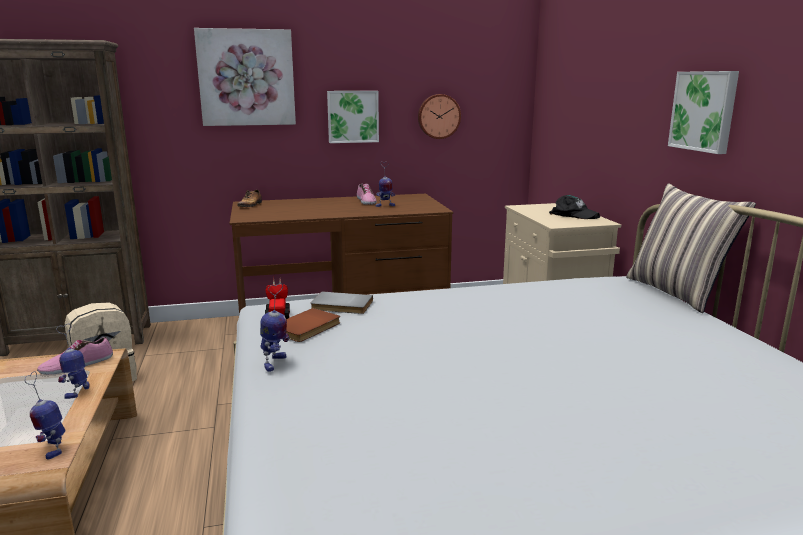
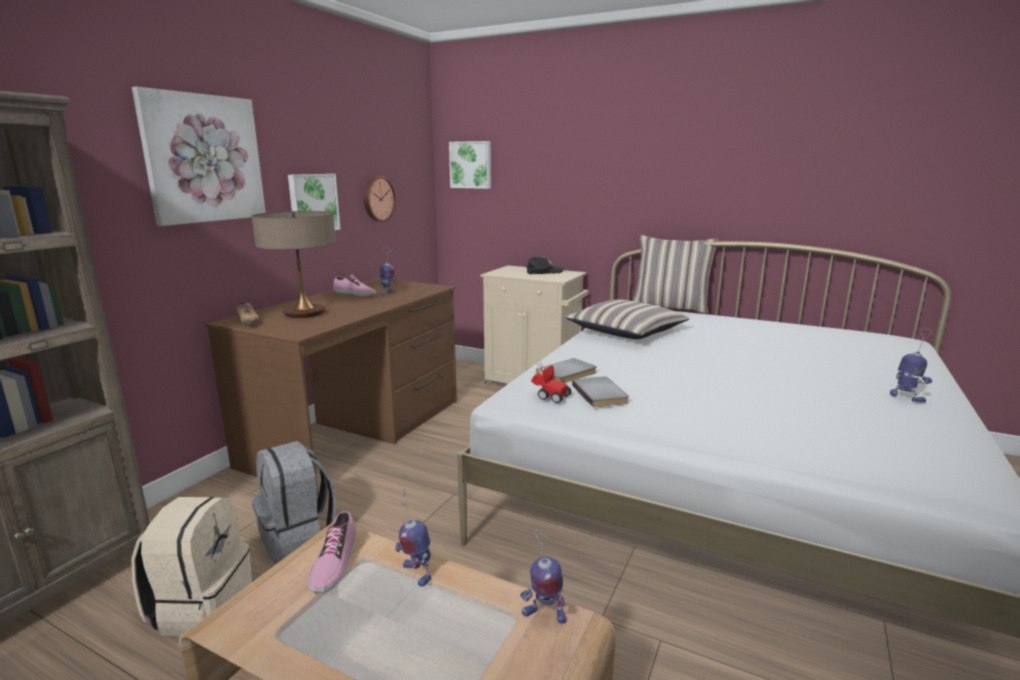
camera: 50 degrees left, 0 degrees up
toy robot [260,283,289,372] -> toy robot moved to [890,327,932,403]
brown book [286,308,340,342] -> grey book [572,377,629,407]
picture [668,71,739,154] -> picture moved to [449,141,491,189]
none -> grey backpack [251,441,336,563]
none -> table lamp [252,211,336,318]
none -> pillow [565,299,689,339]

